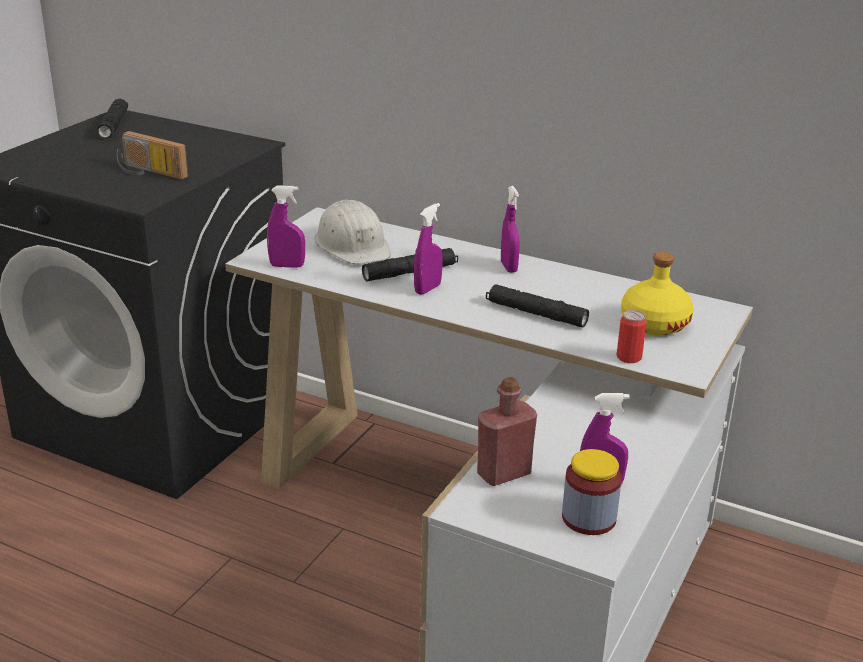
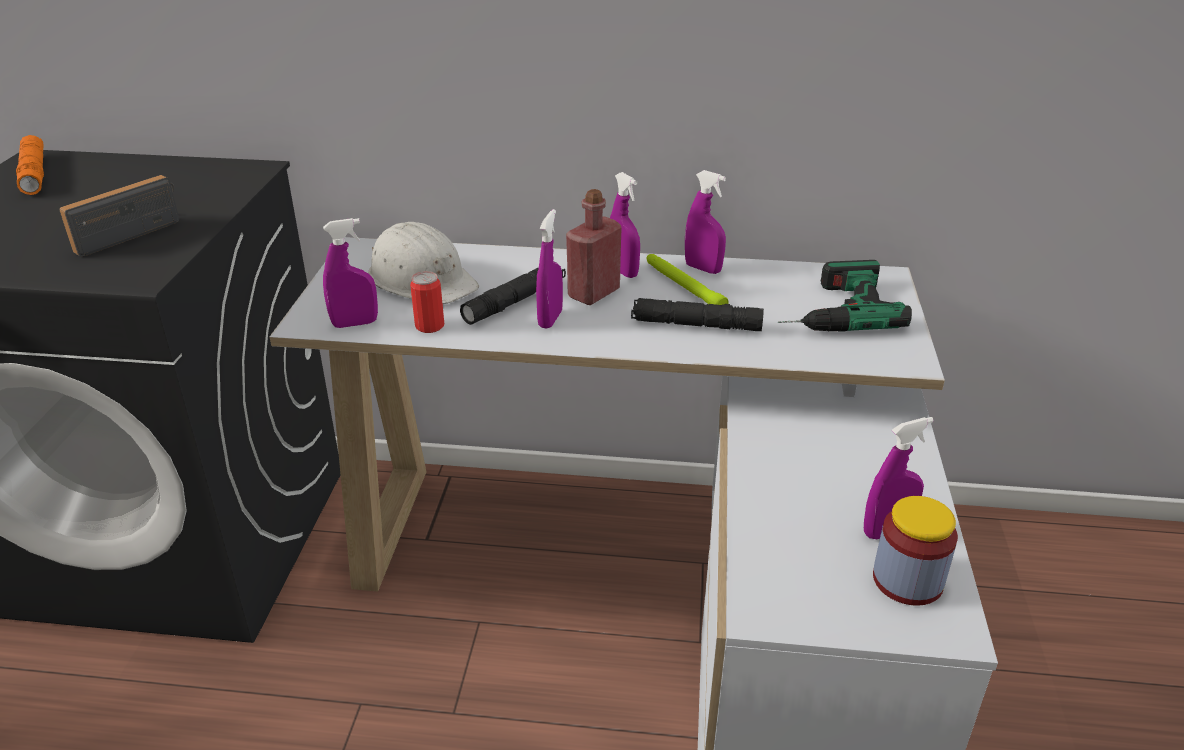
camera: 20 degrees left, 5 degrees up
black flashlight [97,98,128,139] -> orange flashlight [16,135,44,195]
radio [117,131,188,180] -> radio turned 120 degrees clockwise [60,175,179,257]
red bottle [477,377,537,486] -> red bottle moved to [566,189,622,305]
can [617,310,647,363] -> can moved to [410,271,444,333]
yellow bottle [621,252,694,335] -> power drill [778,260,912,332]
none -> green flashlight [647,254,729,305]
none -> purple spray bottle [685,170,726,274]

